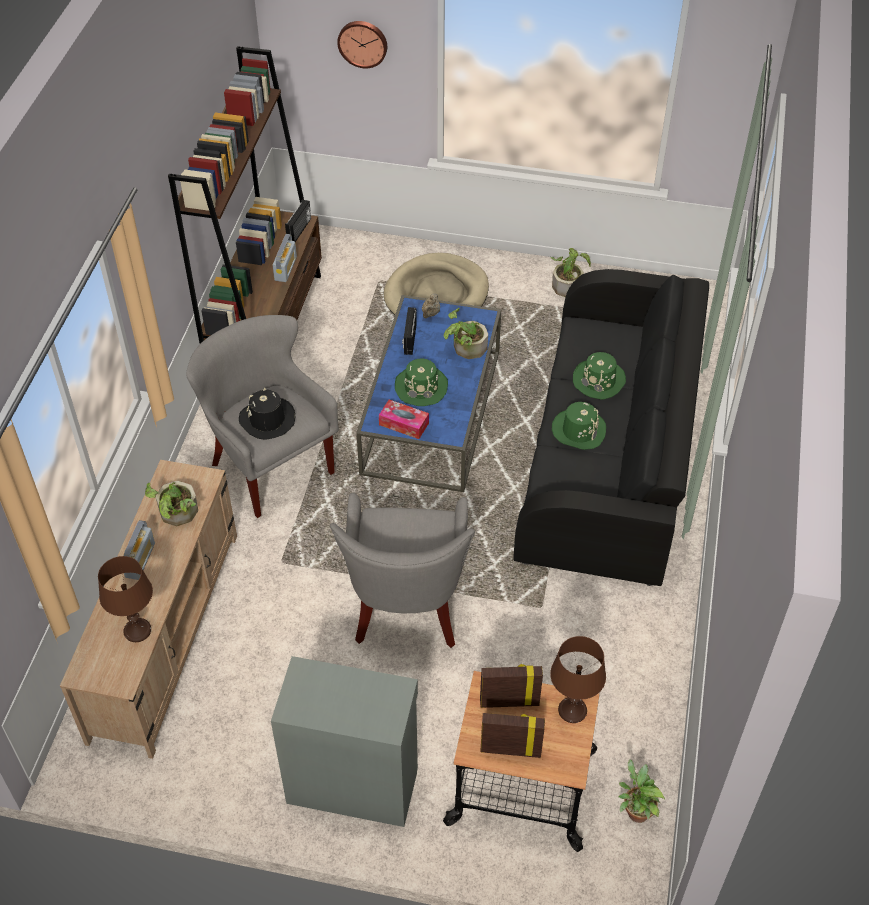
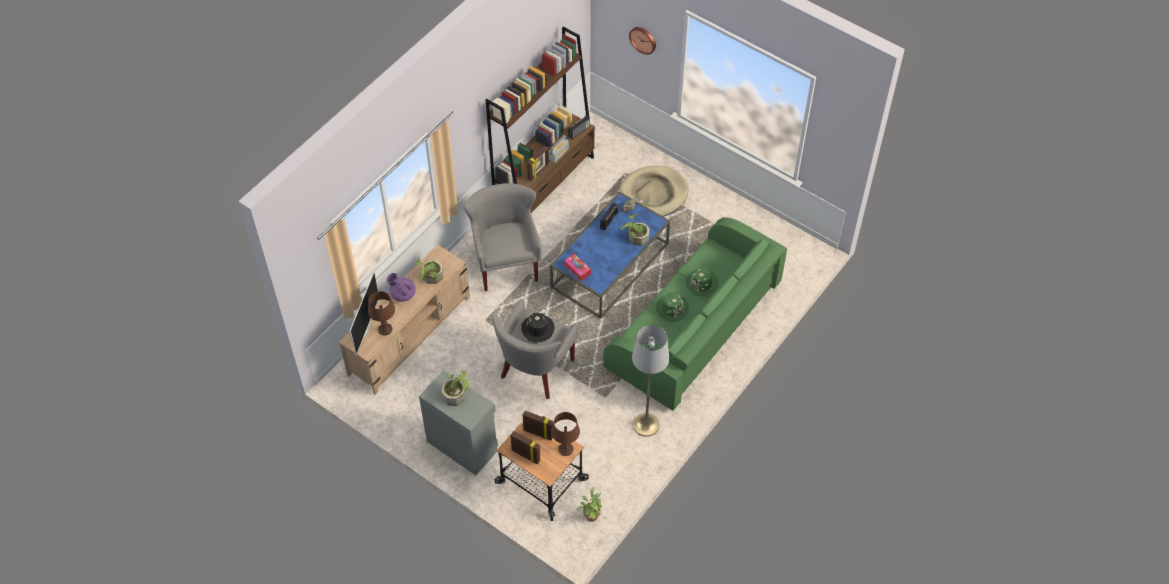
camera: 25 degrees right, 5 degrees up
radio [123,520,155,580] -> purple teapot [386,273,416,302]
black hat [239,388,295,440] -> black hat moved to [521,312,554,342]
green hat [395,358,448,406] -> none
black sofa [513,269,709,586] -> green sofa [603,217,787,411]
potted plant [551,248,591,297] -> potted plant moved to [442,370,469,406]
none -> television [350,271,378,356]
none -> picture frame [527,146,549,182]
none -> grey floor lamp [632,325,669,437]

